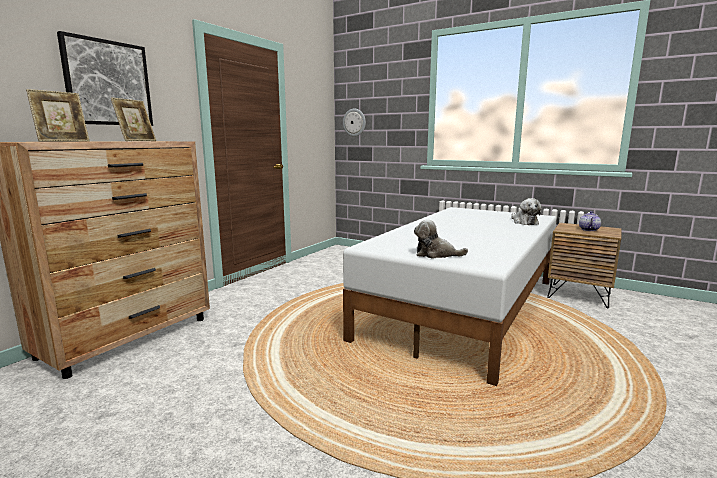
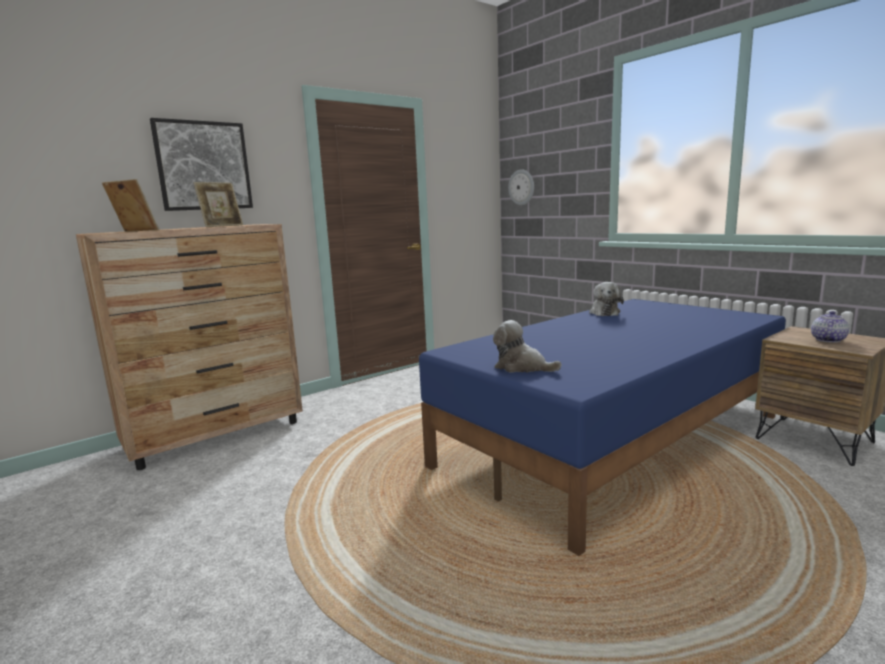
camera: 20 degrees right, 0 degrees up
picture frame [26,89,90,142] -> picture frame turned 135 degrees counterclockwise [102,179,159,232]
white bed [343,207,557,386] -> blue bed [419,299,786,556]
plush toy [511,198,542,225] -> plush toy moved to [589,282,624,316]

